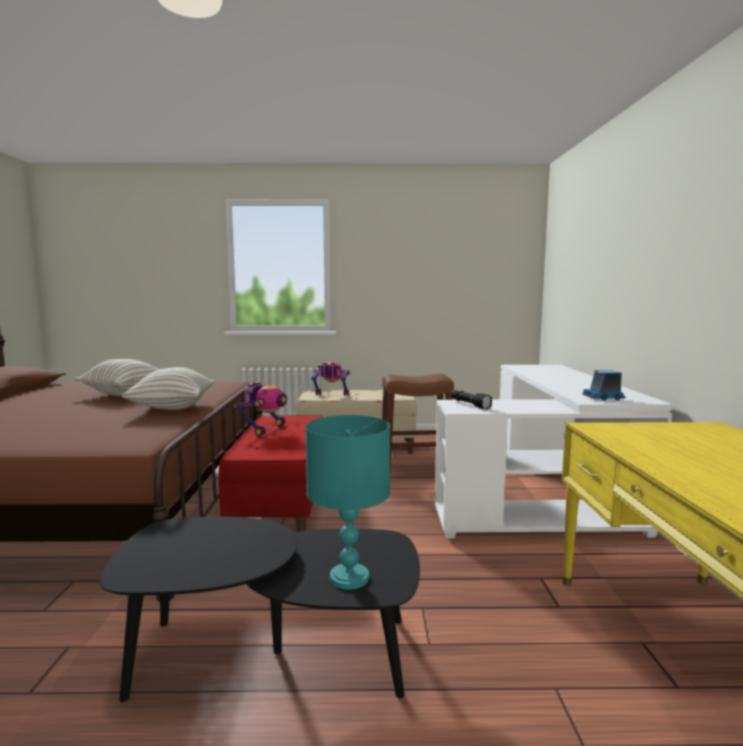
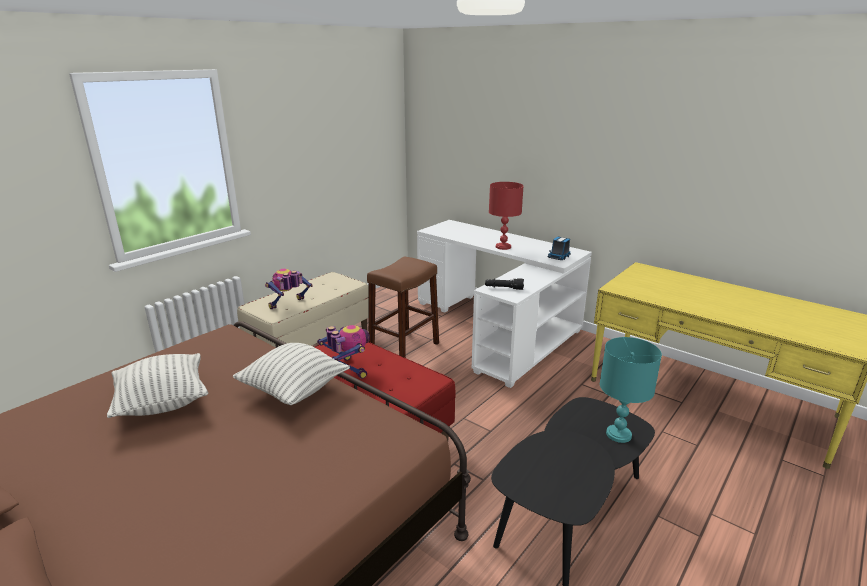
camera: 50 degrees left, 15 degrees up
none -> red table lamp [489,182,523,250]

